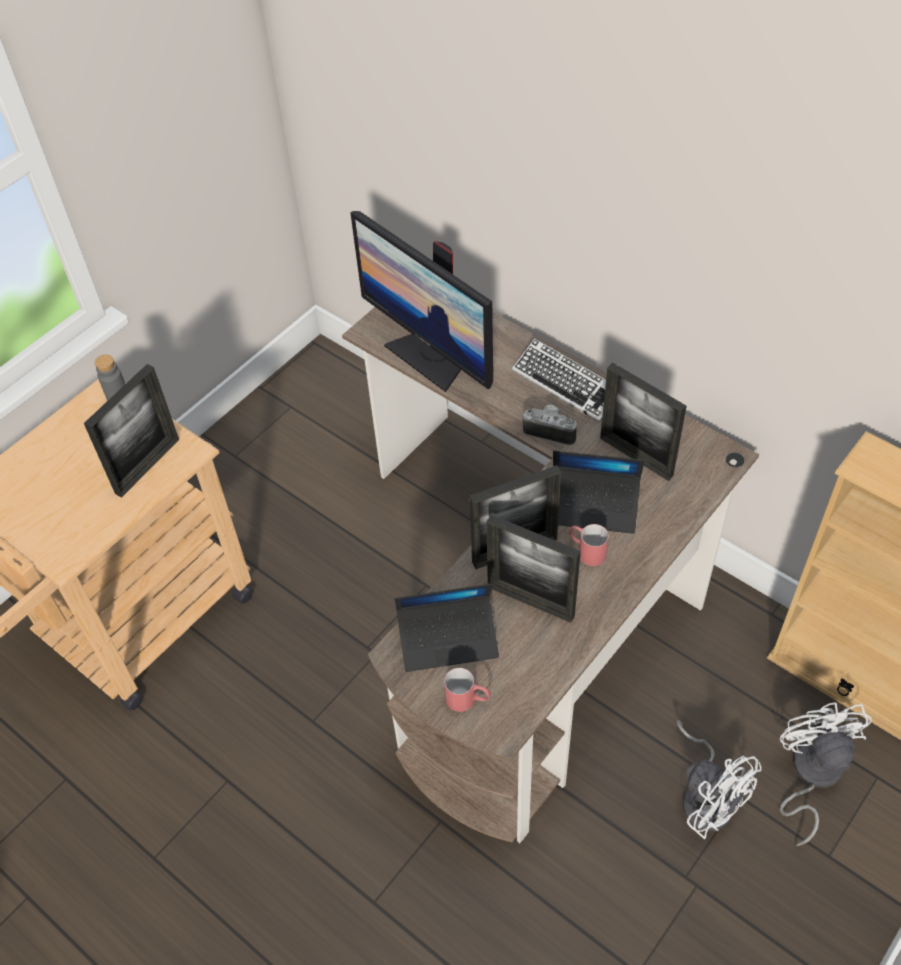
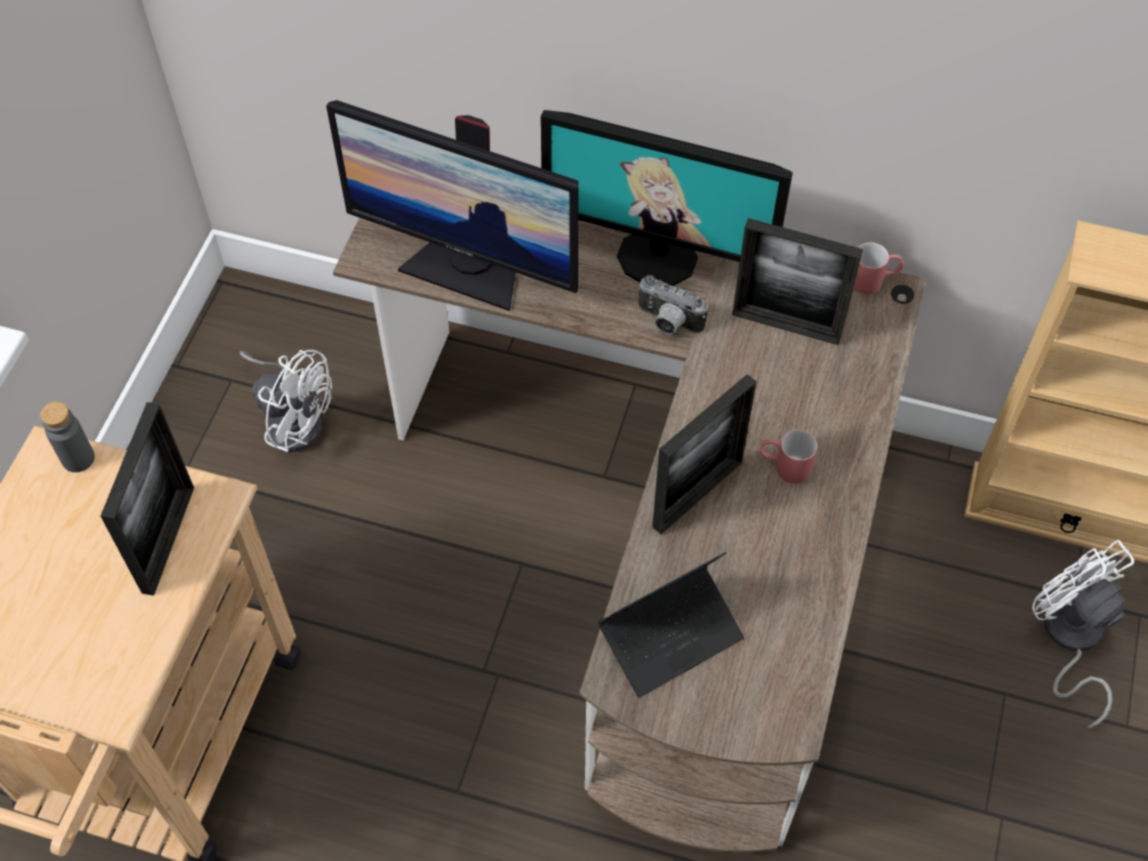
camera: 25 degrees left, 5 degrees up
red mug [444,668,491,712] -> red mug moved to [853,242,904,295]
picture frame [486,515,581,623] -> none
keyboard [512,338,606,423] -> monitor [541,110,793,286]
camera [523,404,578,445] -> camera turned 150 degrees counterclockwise [637,275,708,334]
laptop [553,451,644,534] -> none
white fan [676,720,761,839] -> white fan moved to [240,350,332,452]

